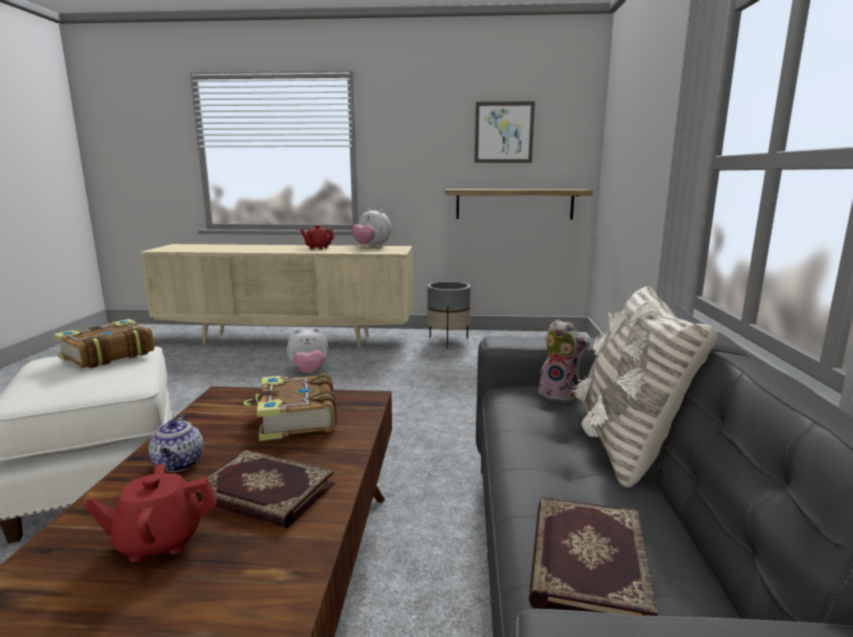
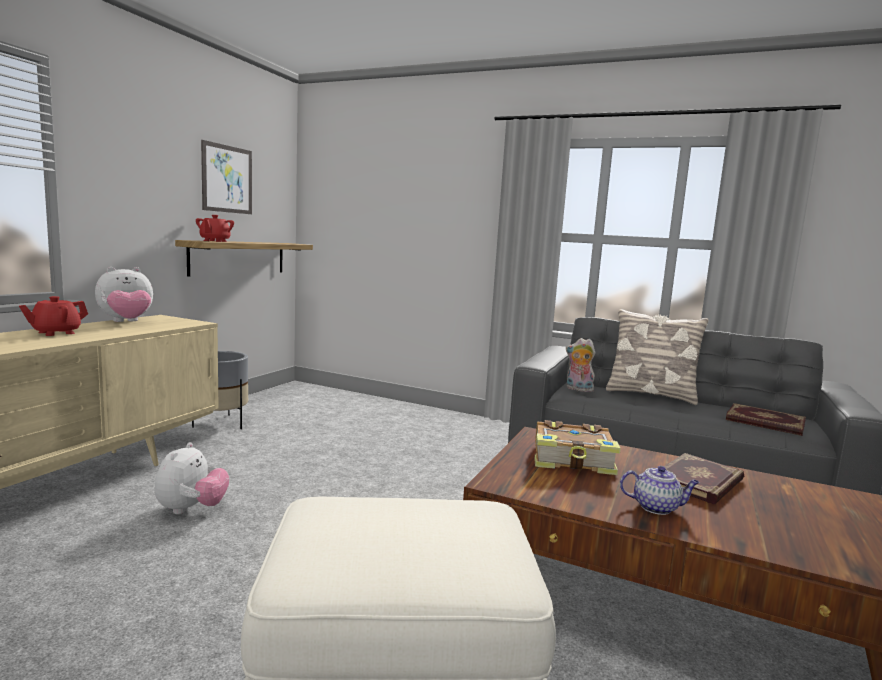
camera: 70 degrees left, 5 degrees down
book [54,319,154,368] -> none
red teapot [83,464,217,562] -> red teapot moved to [196,215,234,242]
plush toy [535,319,590,403] -> plush toy turned 120 degrees counterclockwise [566,338,596,392]

